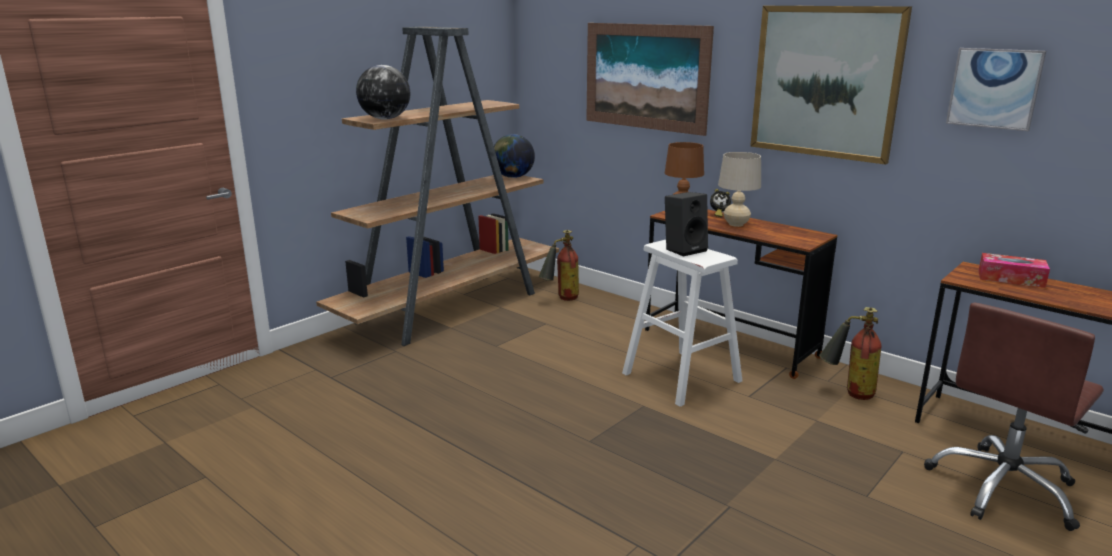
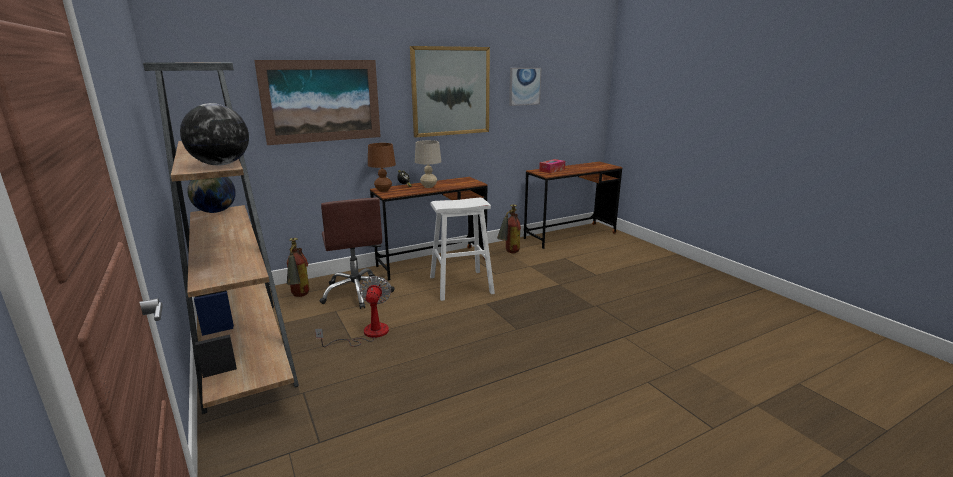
camera: 70 degrees left, 0 degrees up
black speaker [665,192,708,257] -> none
brown office chair [924,302,1104,531] -> brown office chair moved to [320,198,395,309]
none -> fan [315,276,391,347]

